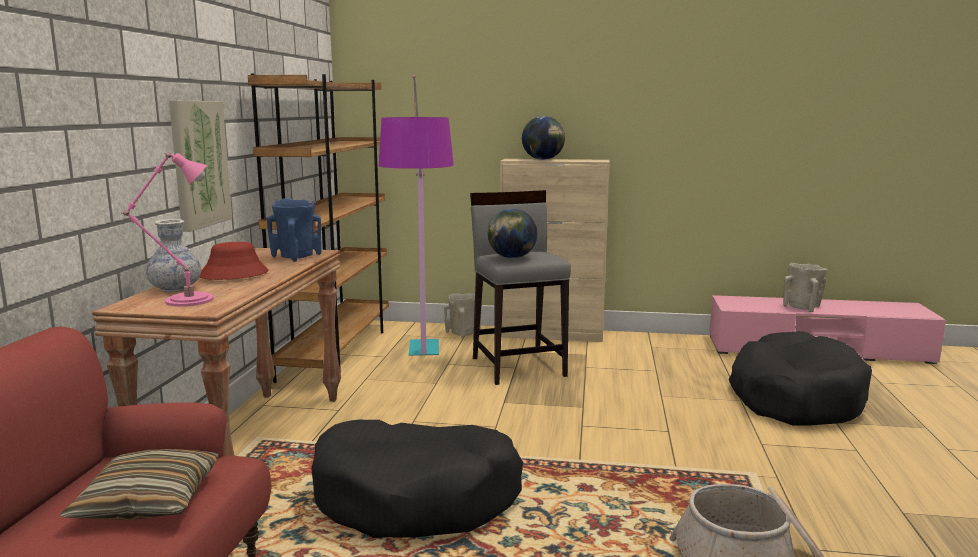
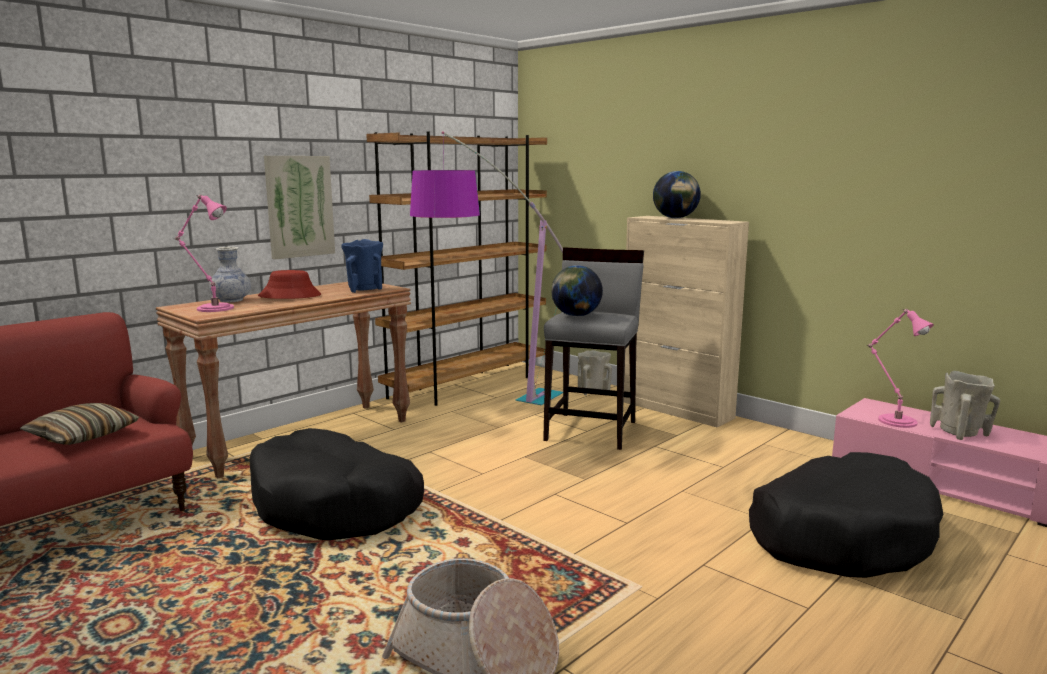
camera: 35 degrees right, 0 degrees up
none -> pink table lamp [866,309,934,428]

